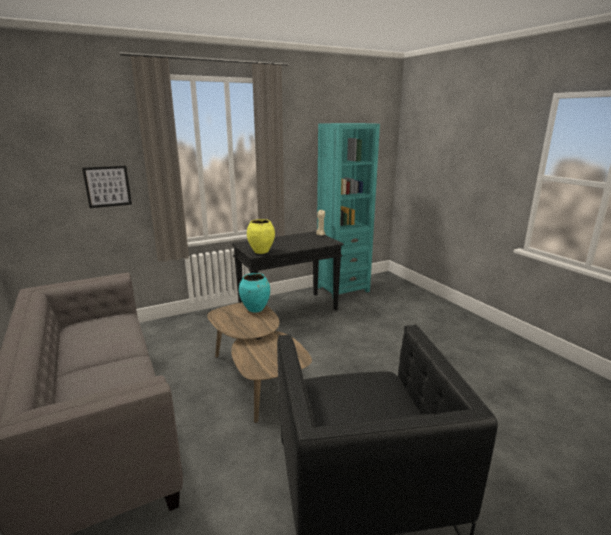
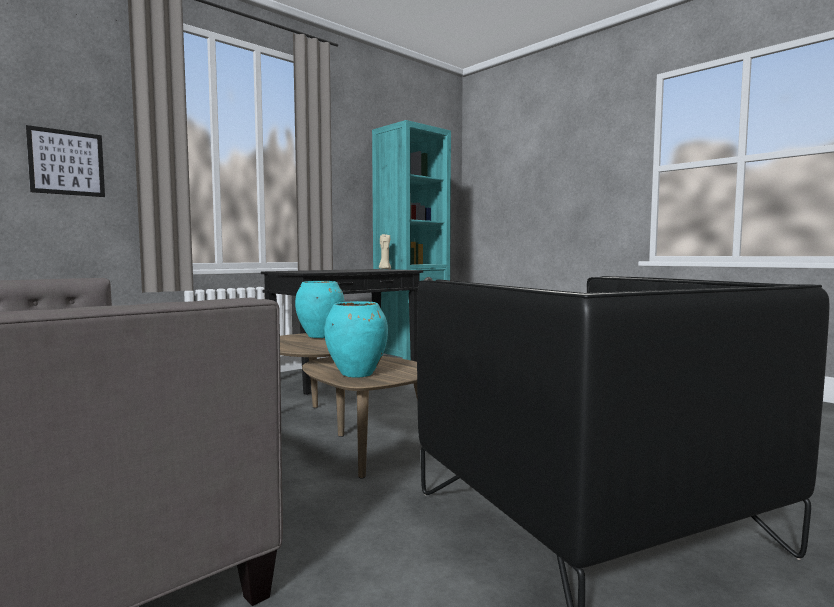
camera: 15 degrees left, 15 degrees down
yellow vase [247,219,275,254] -> none
none -> turquoise vase [324,301,388,378]

